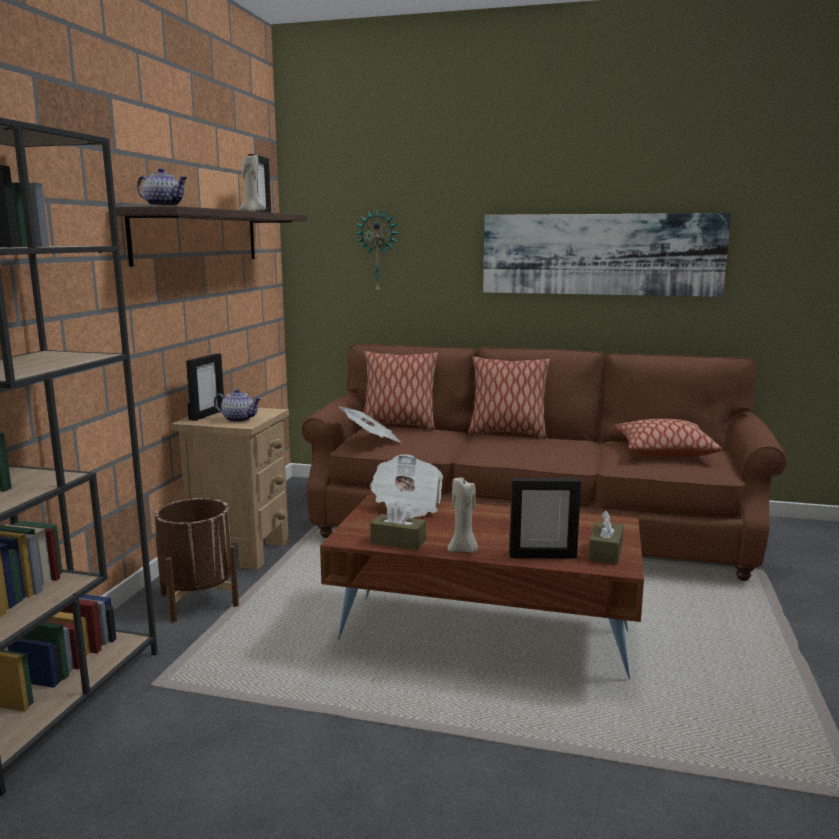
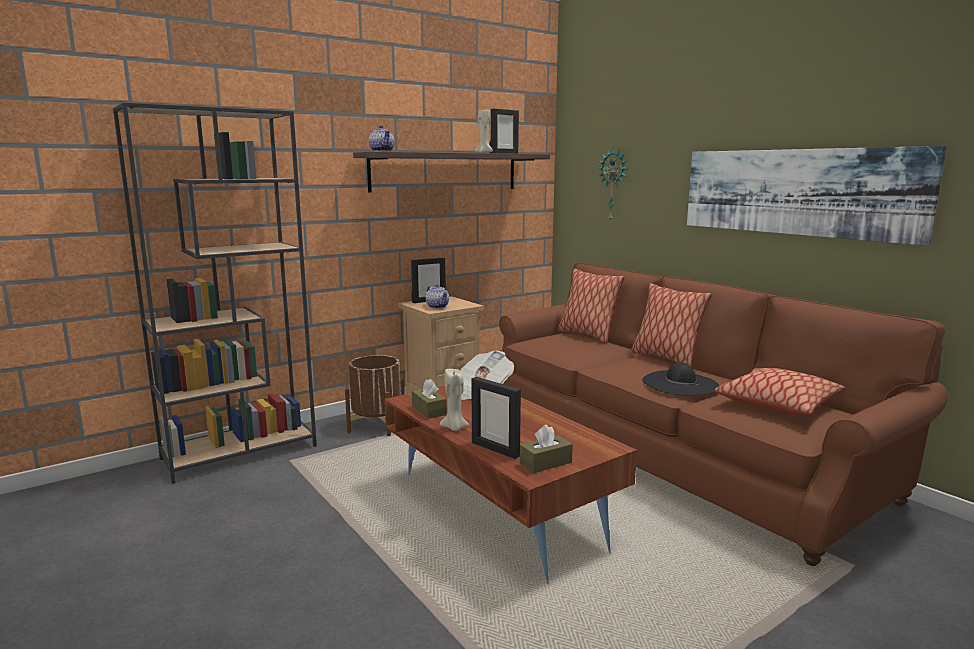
camera: 40 degrees right, 0 degrees up
newspaper [339,407,401,442] -> none
none -> black hat [642,362,719,395]

